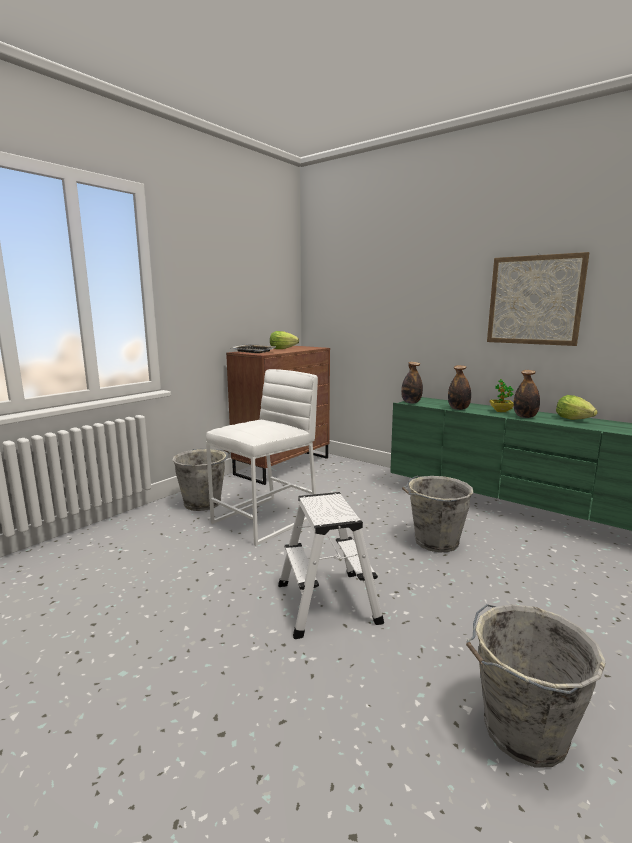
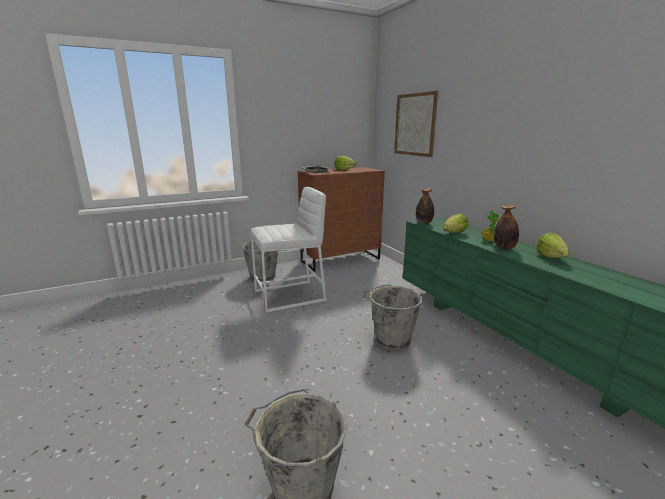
camera: 25 degrees right, 5 degrees up
white step ladder [278,492,384,639] -> none
bottle [448,365,471,410] -> lettuce [443,214,469,233]
picture [487,252,590,346] -> picture moved to [394,91,438,157]

